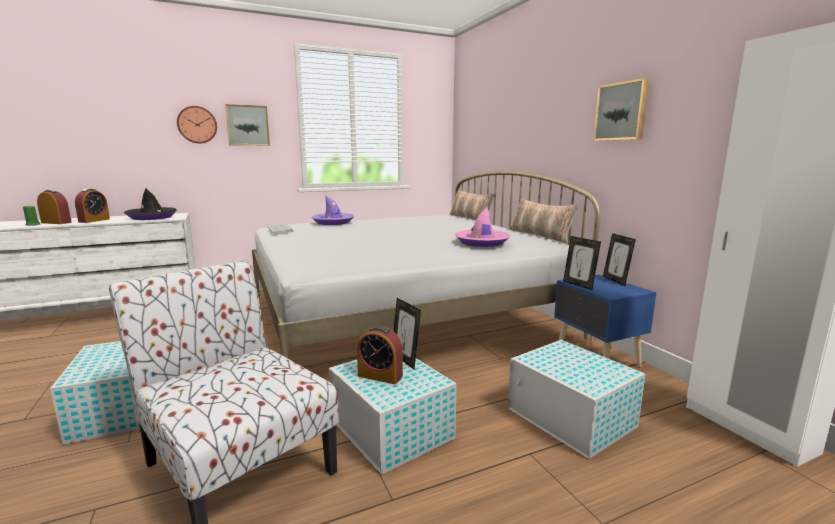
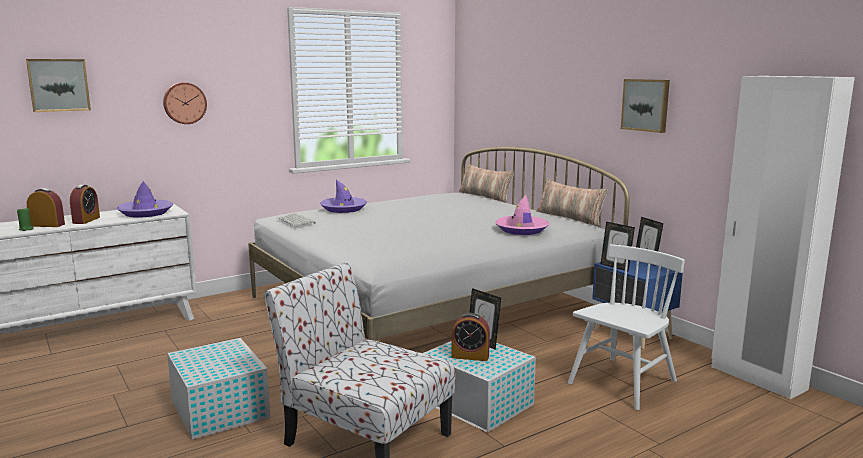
camera: 10 degrees left, 0 degrees up
black hat [124,188,177,220] -> purple hat [117,181,173,218]
picture [225,104,270,146] -> picture moved to [26,59,91,112]
white storage box [508,340,645,458] -> white chair [568,244,685,410]

